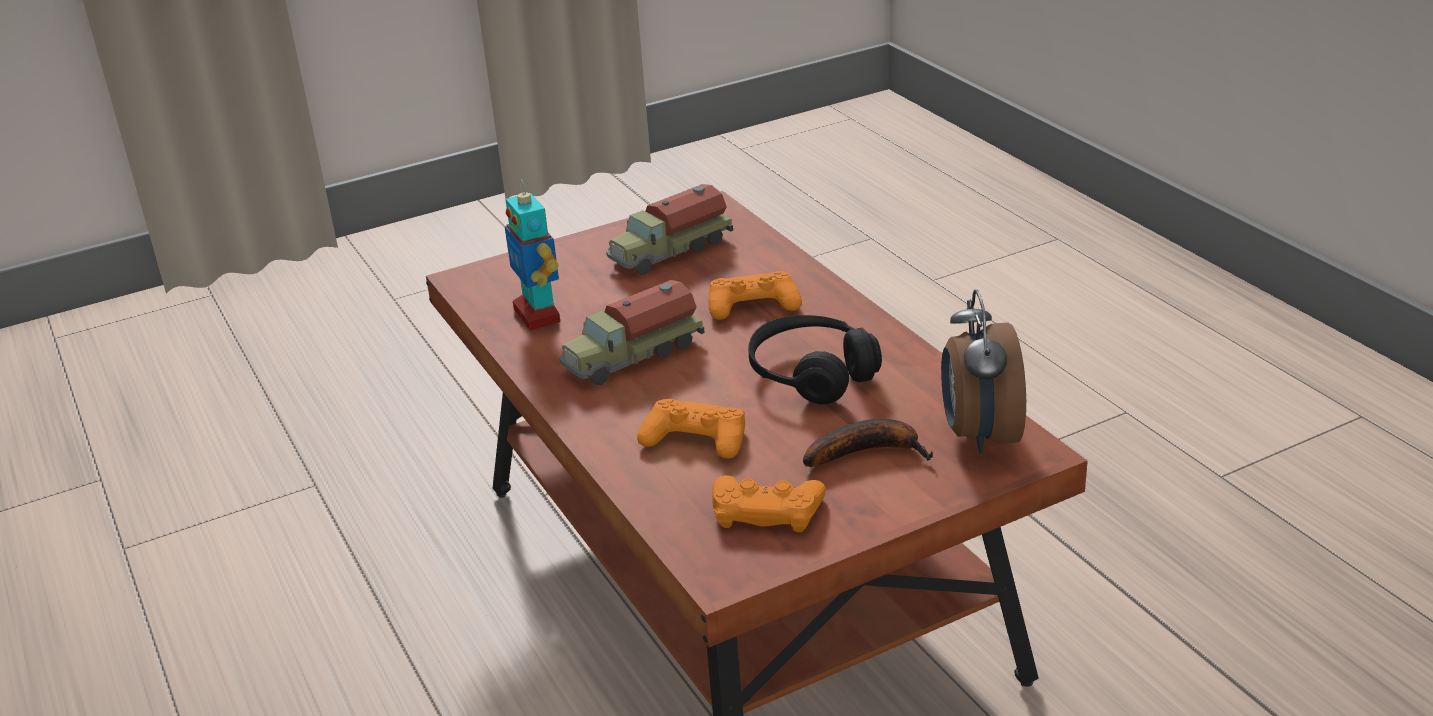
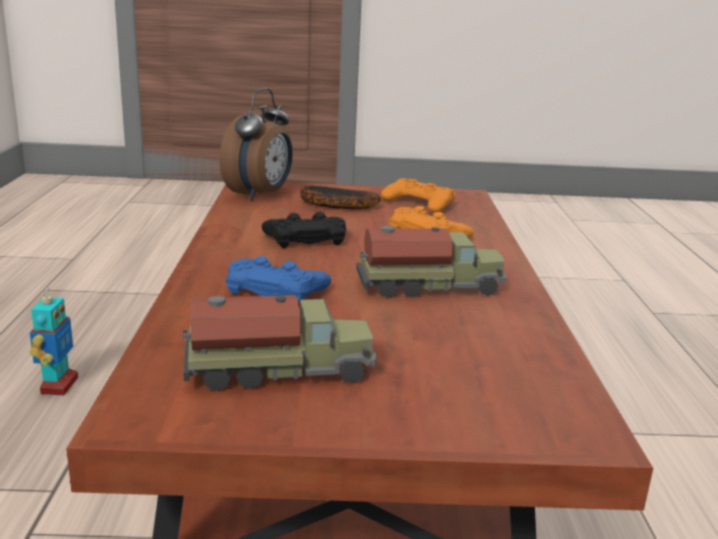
camera: 155 degrees left, 10 degrees down
toy robot [505,180,560,330] -> toy robot moved to [30,286,78,395]
orange game controller [709,271,802,320] -> blue game controller [226,256,331,303]
black headphones [748,315,882,404] -> black game controller [262,212,346,248]

